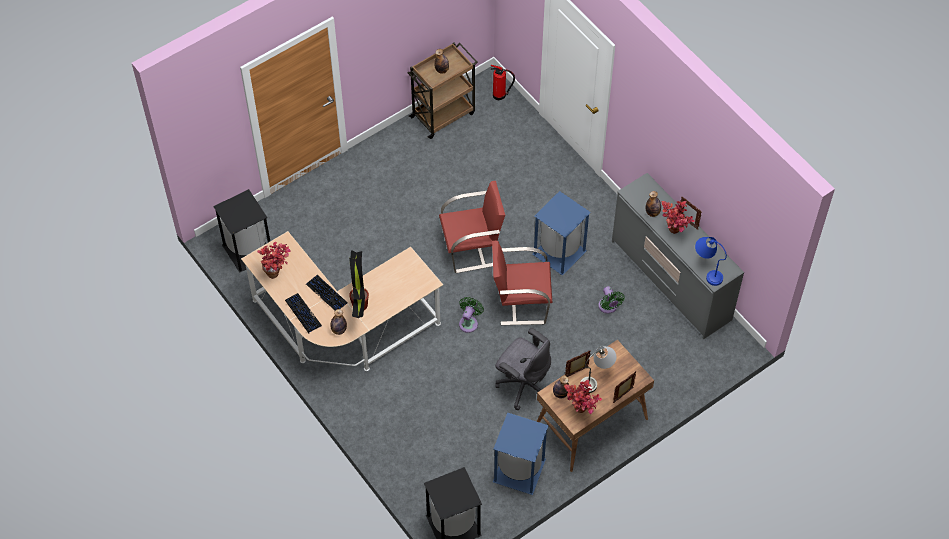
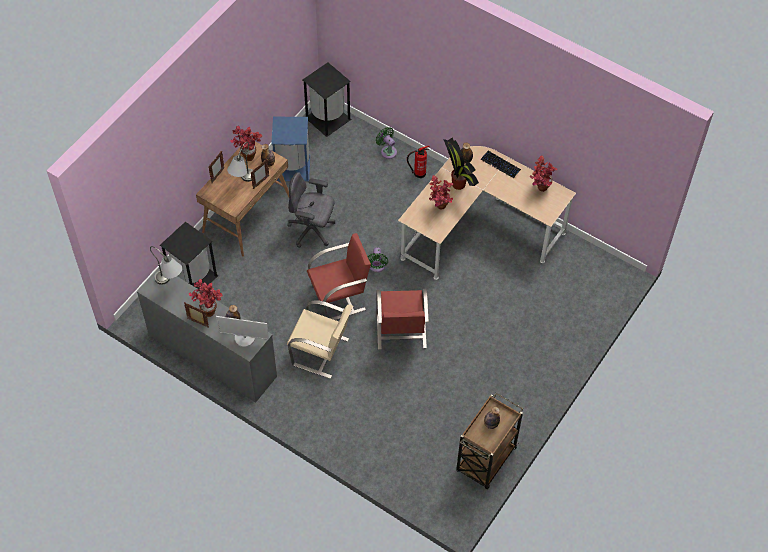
camera: 160 degrees right, 0 degrees up
black trash can [213,189,270,272] -> black trash can moved to [160,222,218,289]
keyboard [306,275,348,310] -> none
red chair [439,181,505,273] -> red chair turned 60 degrees counterclockwise [377,289,429,350]
fire extinguisher [491,65,515,100] -> fire extinguisher moved to [407,146,430,178]
blue trash can [533,191,591,276] -> beige chair [287,300,353,379]
green fan [598,286,625,314] -> green fan moved to [376,127,397,159]
blue table lamp [695,237,727,286] -> grey table lamp [150,246,182,285]
none -> monitor [216,316,269,347]
none -> potted plant [429,175,454,209]

